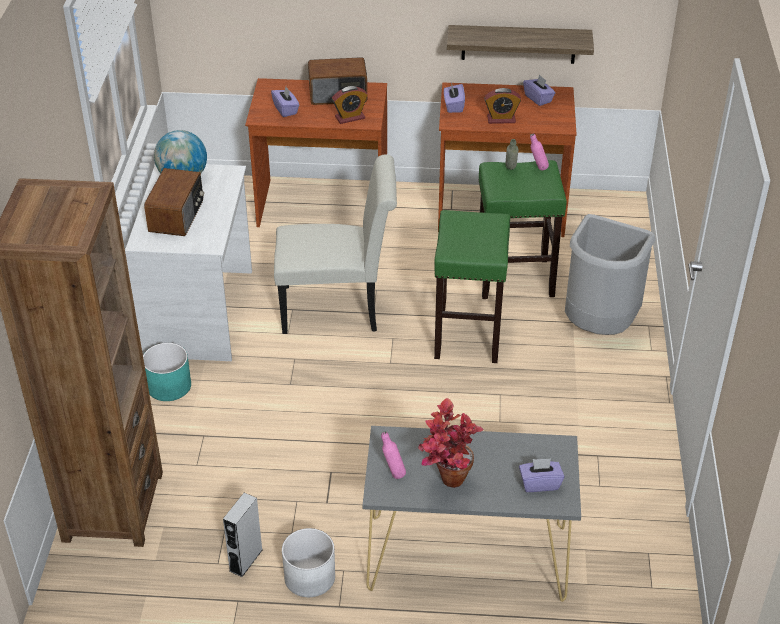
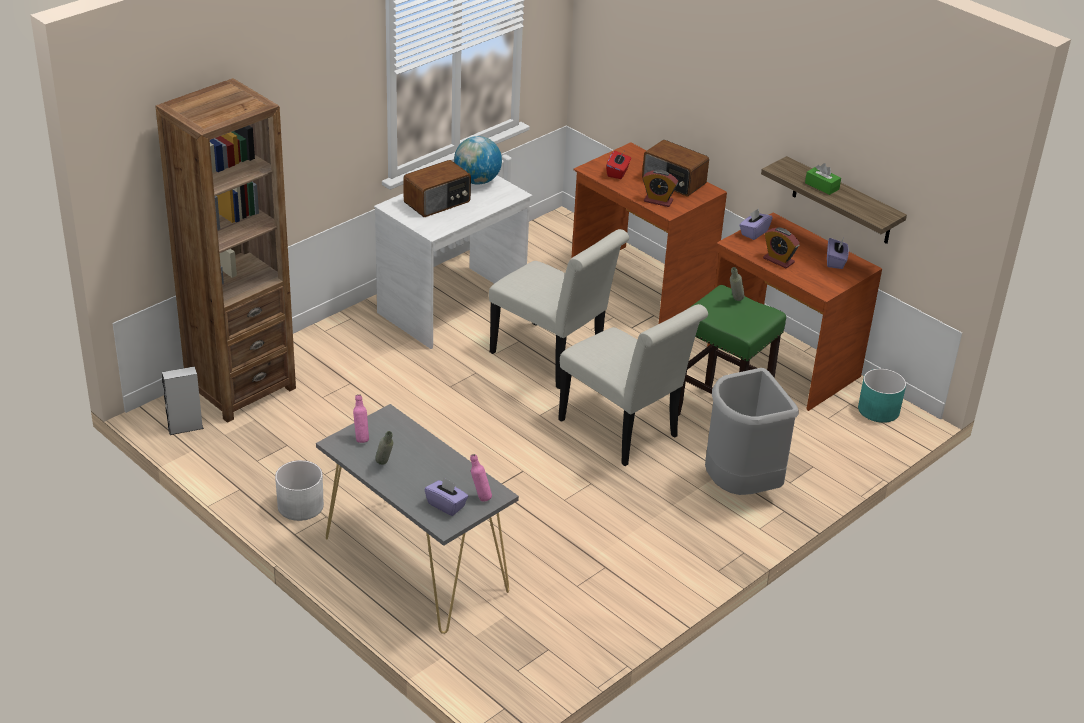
camera: 40 degrees right, 5 degrees down
turquoise planter [143,343,191,401] -> turquoise planter moved to [858,368,906,423]
grey speaker [223,493,263,577] -> grey speaker moved to [162,366,204,435]
purple tissue box [271,87,299,117] -> red tissue box [606,151,631,179]
potted plant [418,398,484,488] -> grey bottle [375,431,393,465]
green stool [434,210,510,363] -> white chair [558,304,708,466]
pink bottle [530,133,549,170] -> pink bottle moved to [470,454,492,502]
none -> green tissue box [805,163,841,195]

